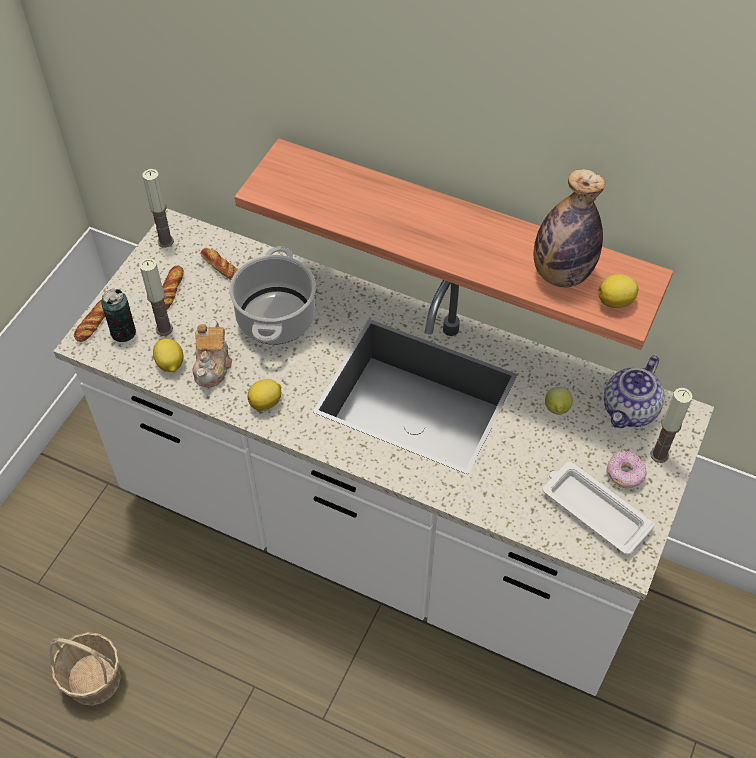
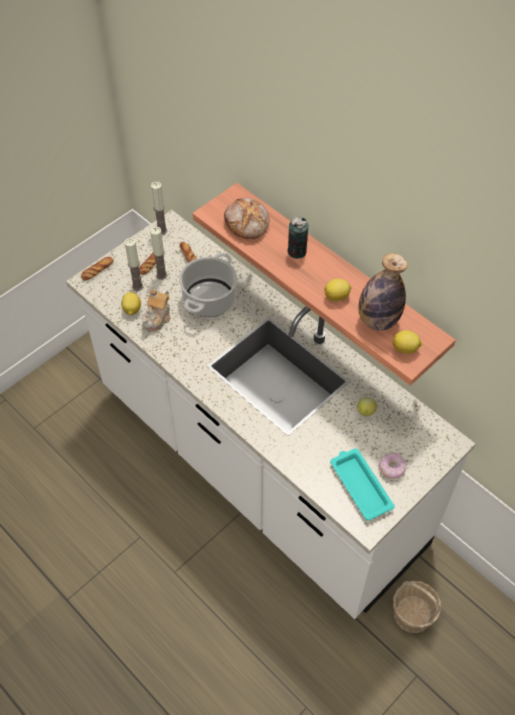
camera: 20 degrees right, 0 degrees up
basket [49,632,121,706] -> basket moved to [393,581,441,633]
can [101,289,136,342] -> can moved to [287,217,308,259]
lemon [247,379,281,411] -> lemon moved to [325,279,351,301]
white tray [542,462,655,555] -> turquoise tray [330,448,395,521]
teapot [604,355,664,428] -> none
candle [650,388,692,463] -> candle moved to [150,227,167,280]
none -> bread [224,198,269,239]

